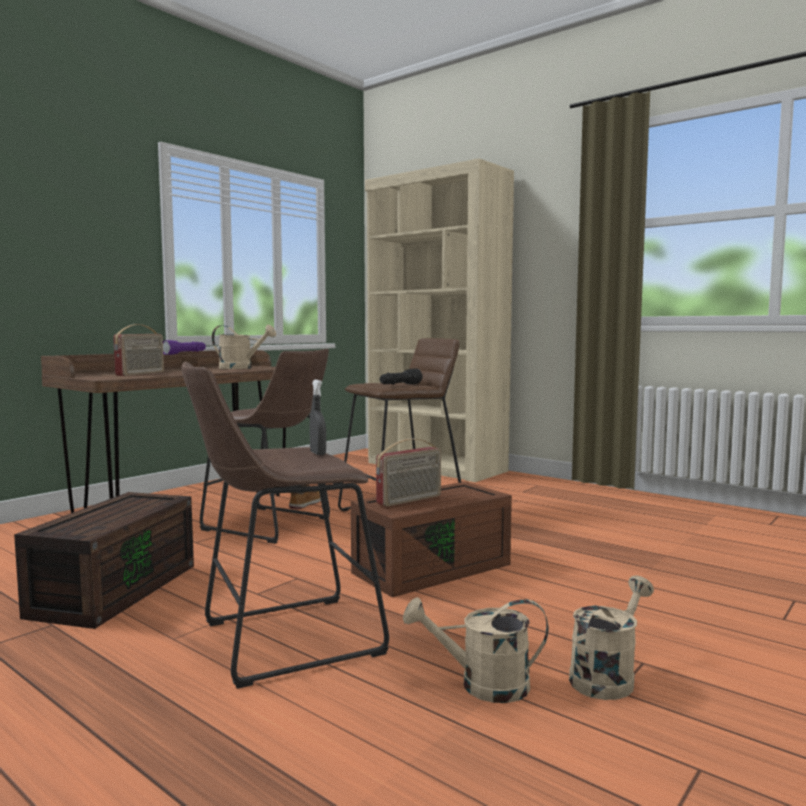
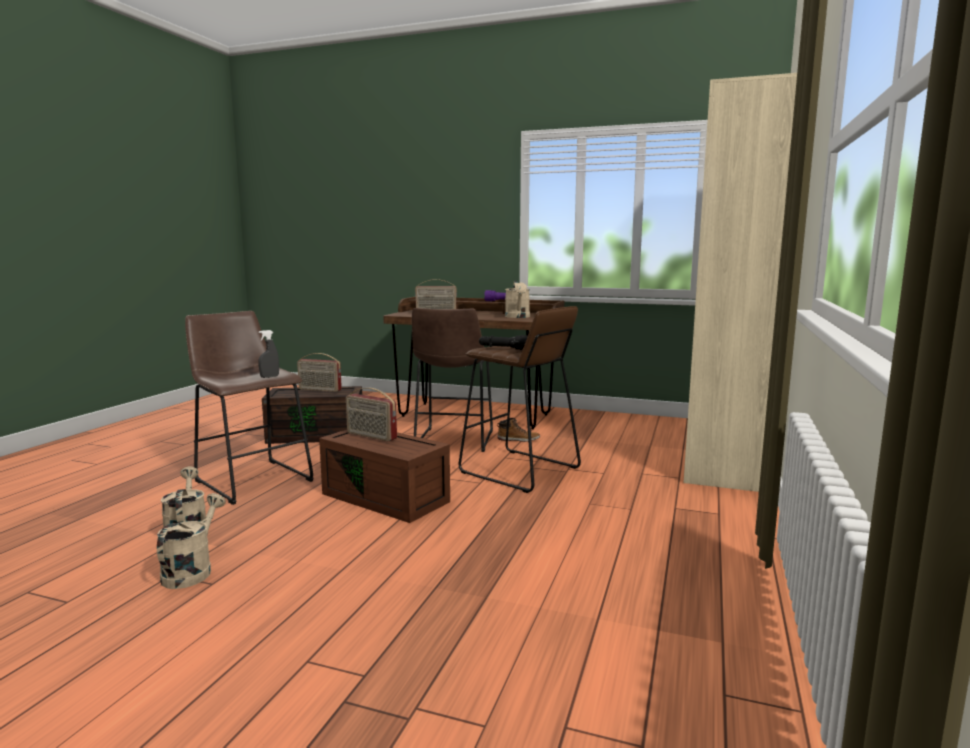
camera: 70 degrees right, 5 degrees up
beige watering can [569,576,654,700] -> beige watering can turned 105 degrees counterclockwise [157,493,226,589]
none -> radio [297,353,342,392]

